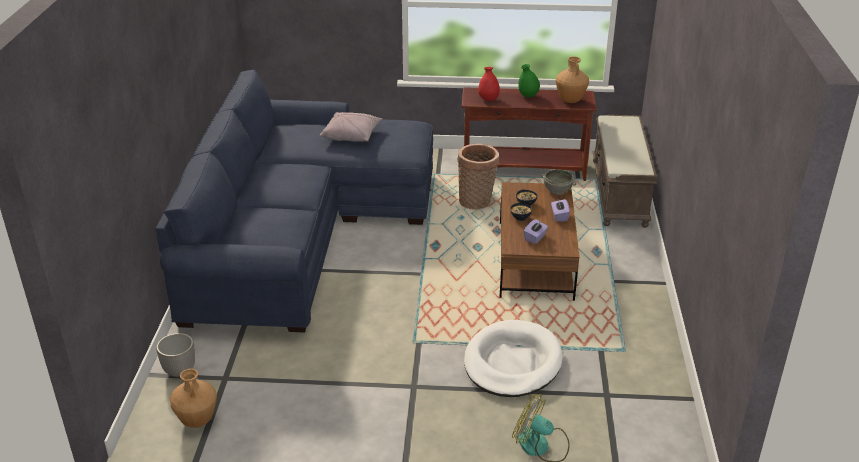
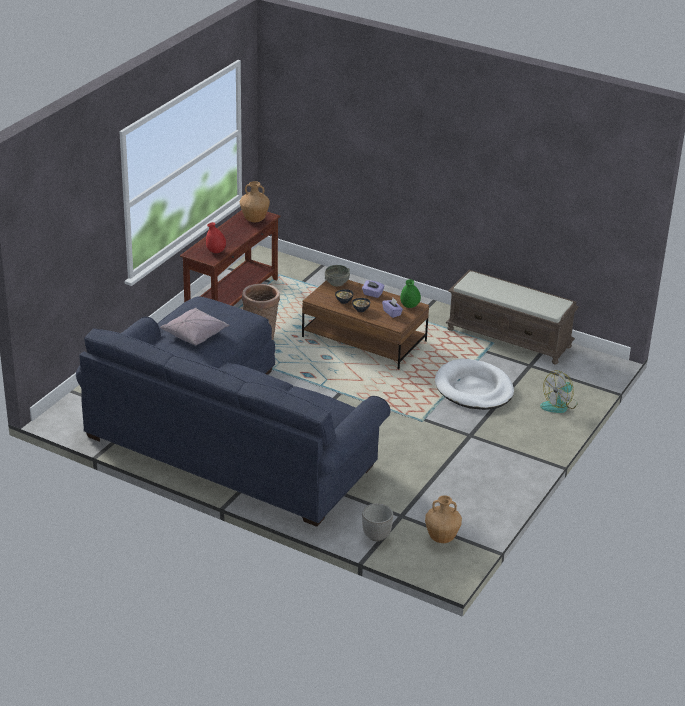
camera: 65 degrees left, 0 degrees up
green vase [518,64,540,97] -> green vase moved to [400,279,421,308]
brown bench [593,115,657,228] -> brown bench moved to [446,270,579,364]

